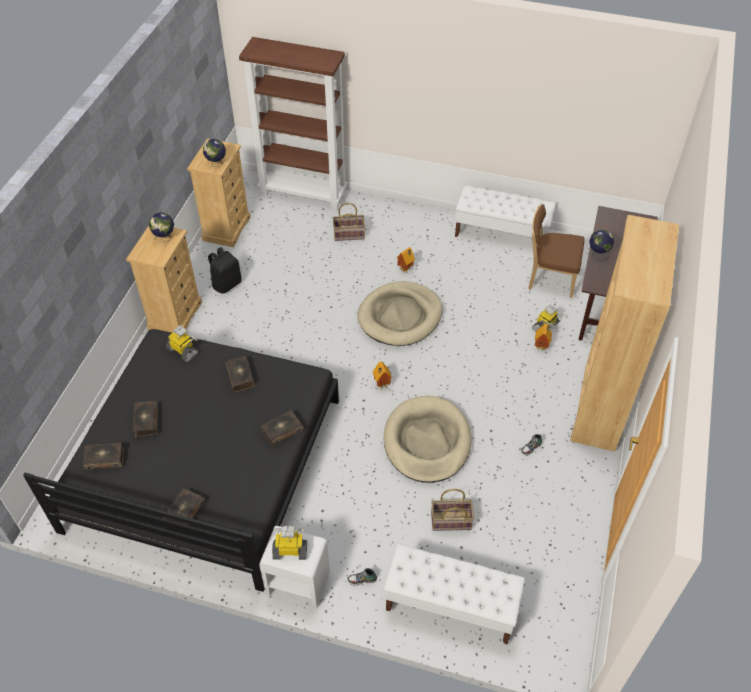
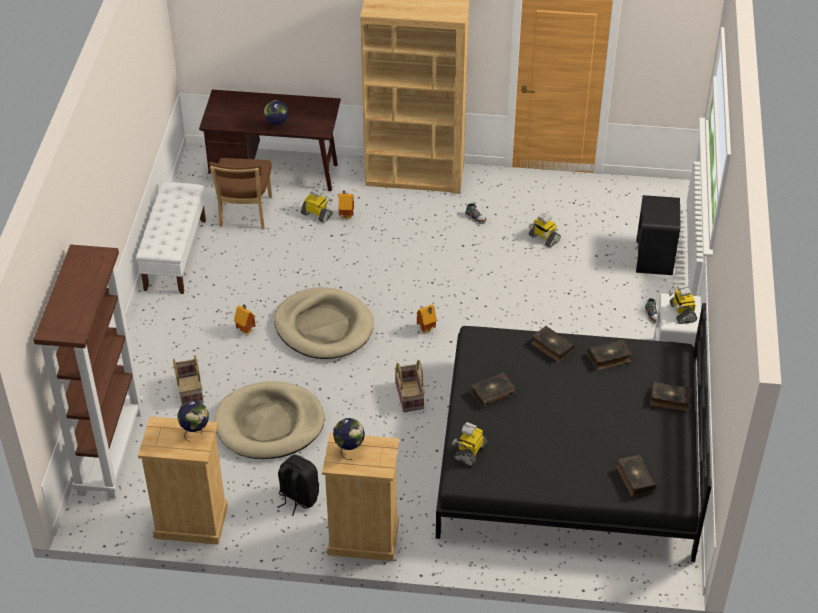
camera: 100 degrees left, 5 degrees down
book [133,401,158,437] -> book moved to [587,340,632,370]
beige dog bed [384,396,471,483] -> beige dog bed moved to [214,381,324,459]
white bench [384,544,525,644] -> black nightstand [636,195,680,275]
basket [431,489,474,531] -> basket moved to [395,359,425,412]
none -> toy robot [529,213,561,247]

